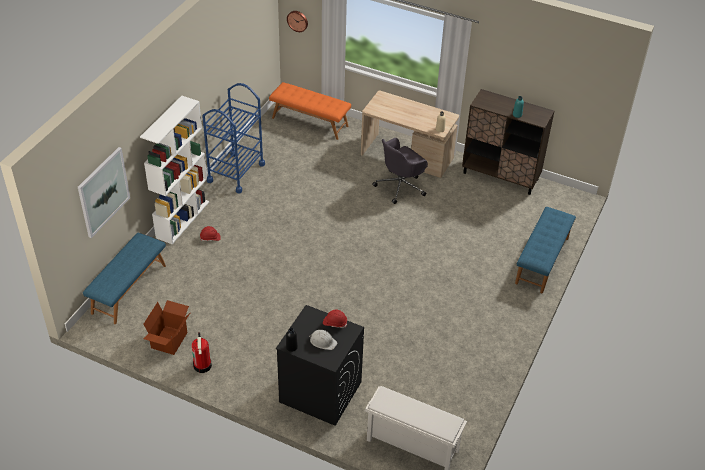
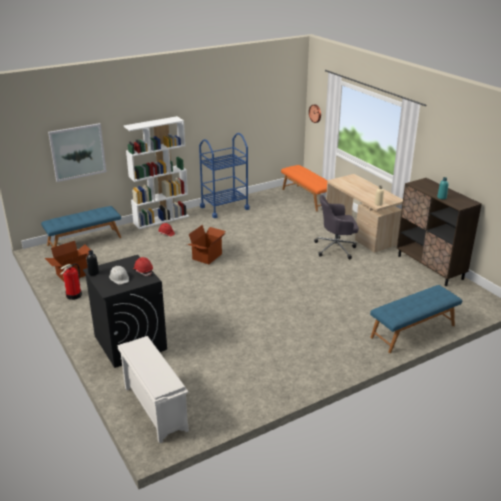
camera: 35 degrees right, 15 degrees down
none -> cardboard box [187,225,226,264]

